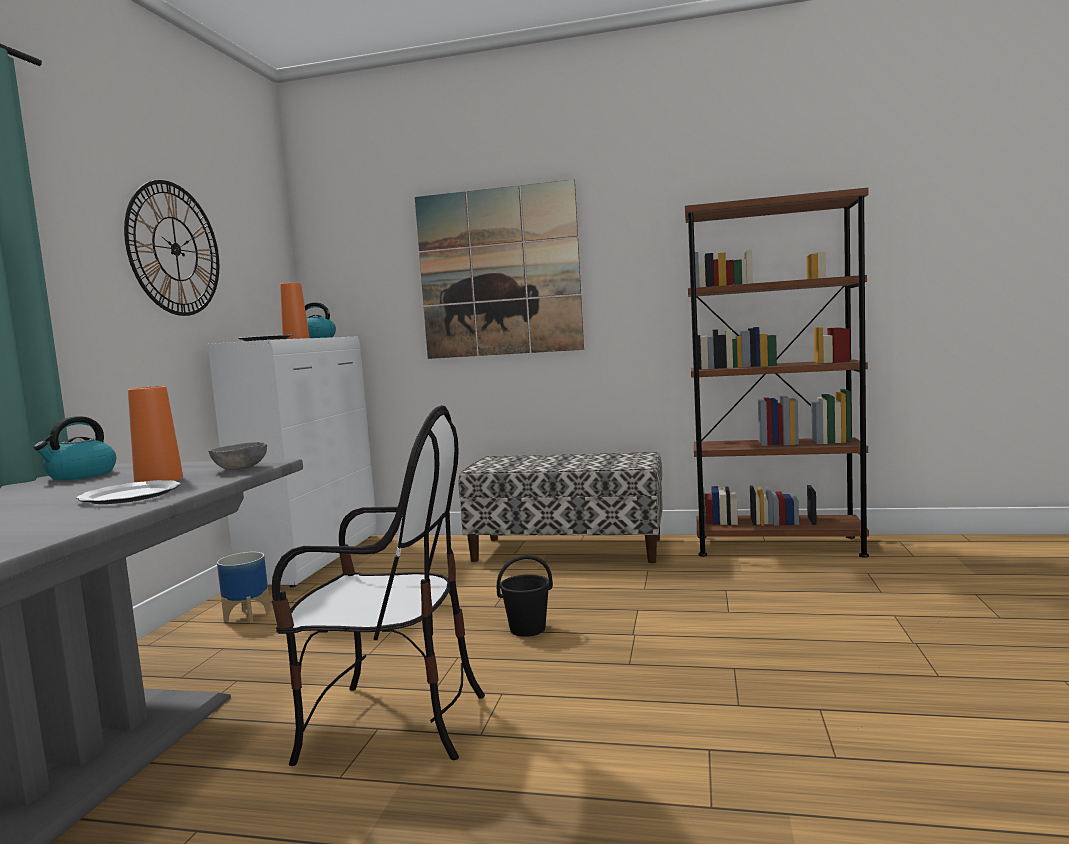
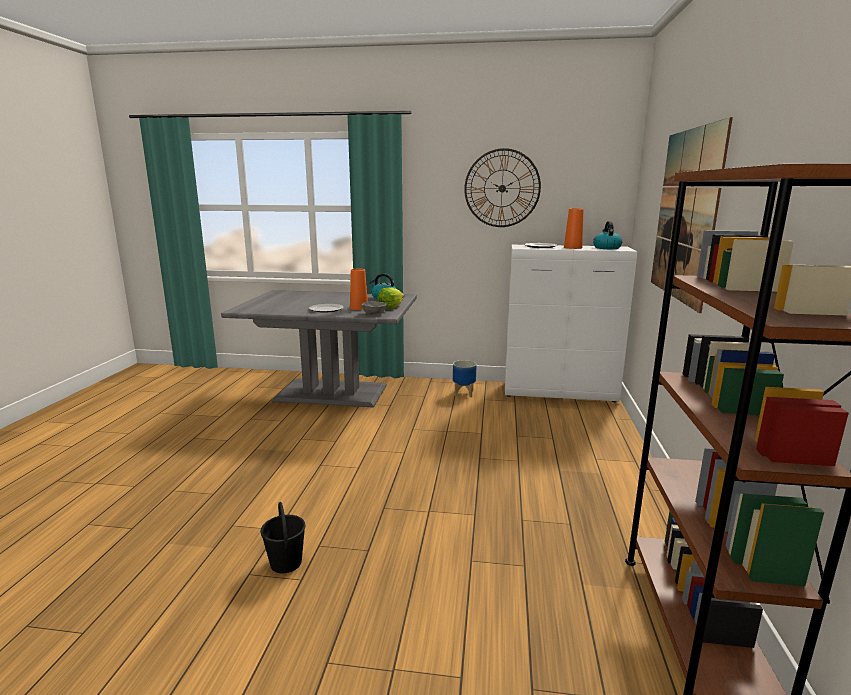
camera: 85 degrees right, 10 degrees up
chair [272,405,485,766] -> none
bench [458,452,663,563] -> none
black bucket [497,555,553,637] -> black bucket moved to [260,502,306,573]
none -> lettuce [377,287,404,309]

